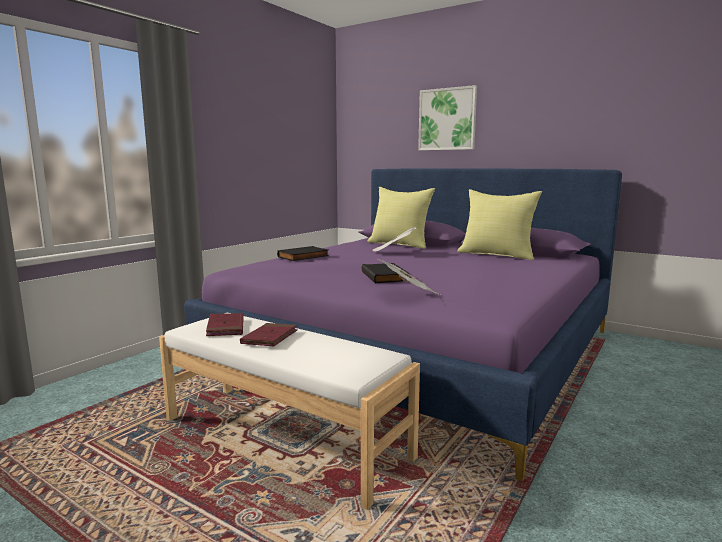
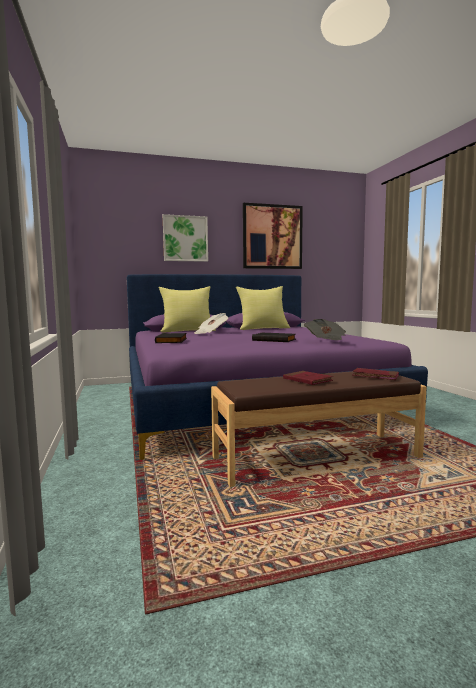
camera: 50 degrees left, 5 degrees down
white bench [159,312,420,510] -> brown bench [211,371,427,487]
red book [206,313,244,336] -> red book moved to [352,368,399,380]
none -> picture [243,203,303,269]

